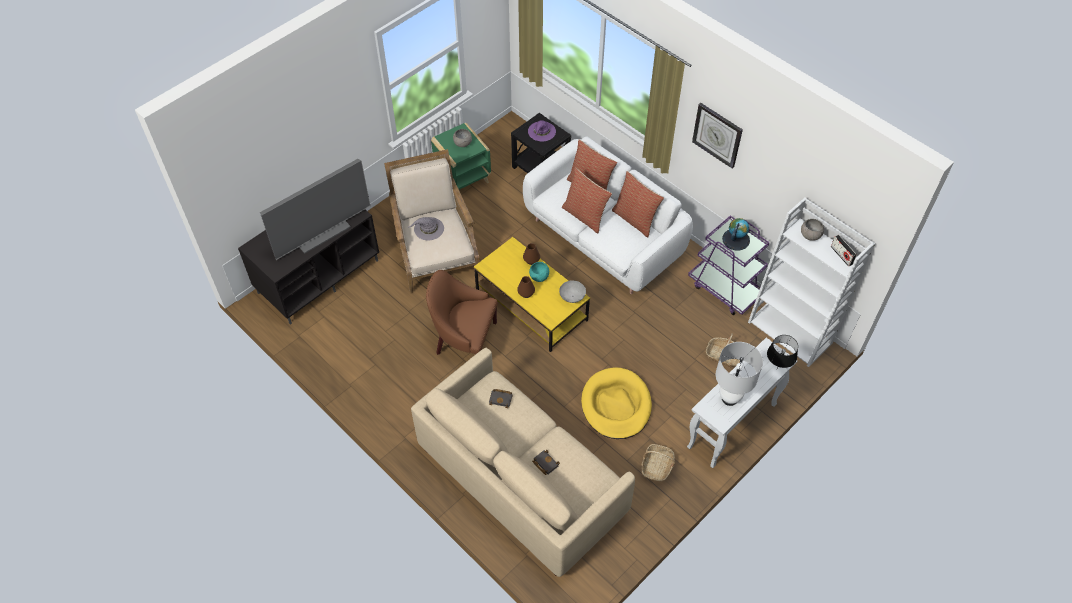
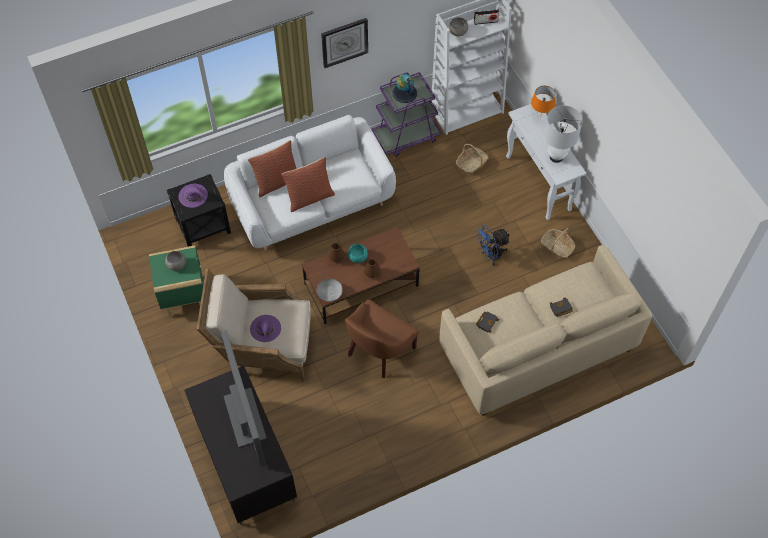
camera: 70 degrees left, 5 degrees up
grey hat [408,217,444,241] -> purple hat [250,315,281,342]
yellow coffee table [474,237,590,352] -> brown coffee table [302,227,420,324]
grey bowl [559,280,586,303] -> grey bowl moved to [317,279,343,302]
yellow dog bed [581,368,652,439] -> blue fan [476,225,510,266]
pillow [612,171,664,238] -> none
black table lamp [767,335,798,368] -> orange table lamp [531,86,556,114]

